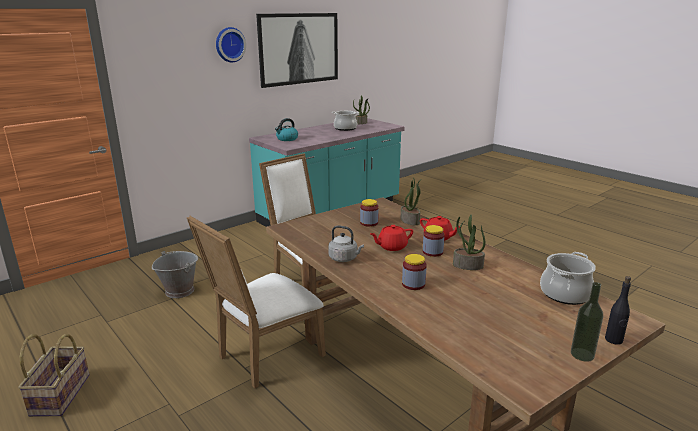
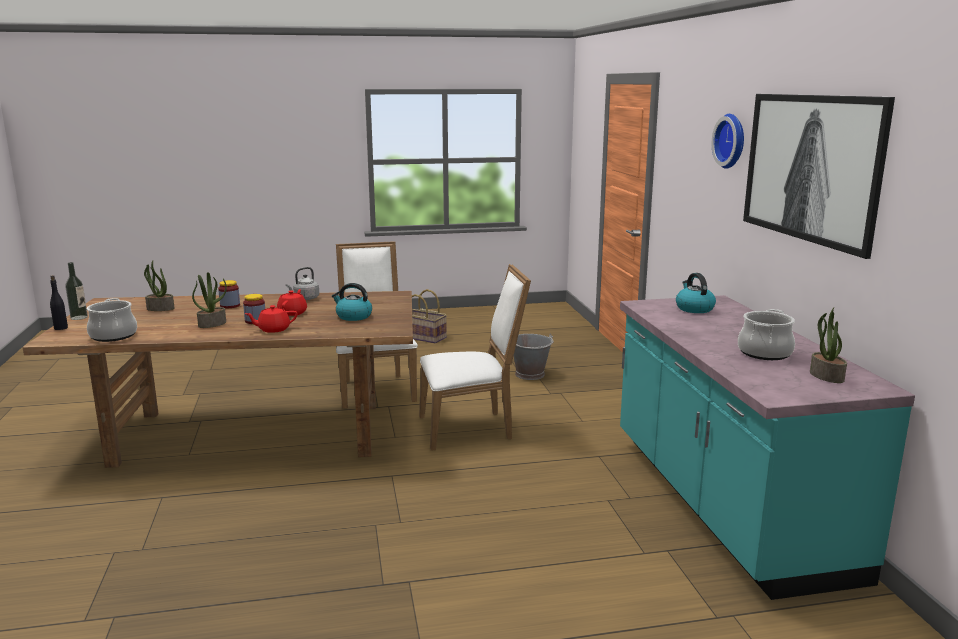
camera: 120 degrees right, 5 degrees down
jar [360,199,379,227] -> kettle [332,283,372,321]
potted plant [400,178,422,225] -> potted plant moved to [144,260,174,311]

